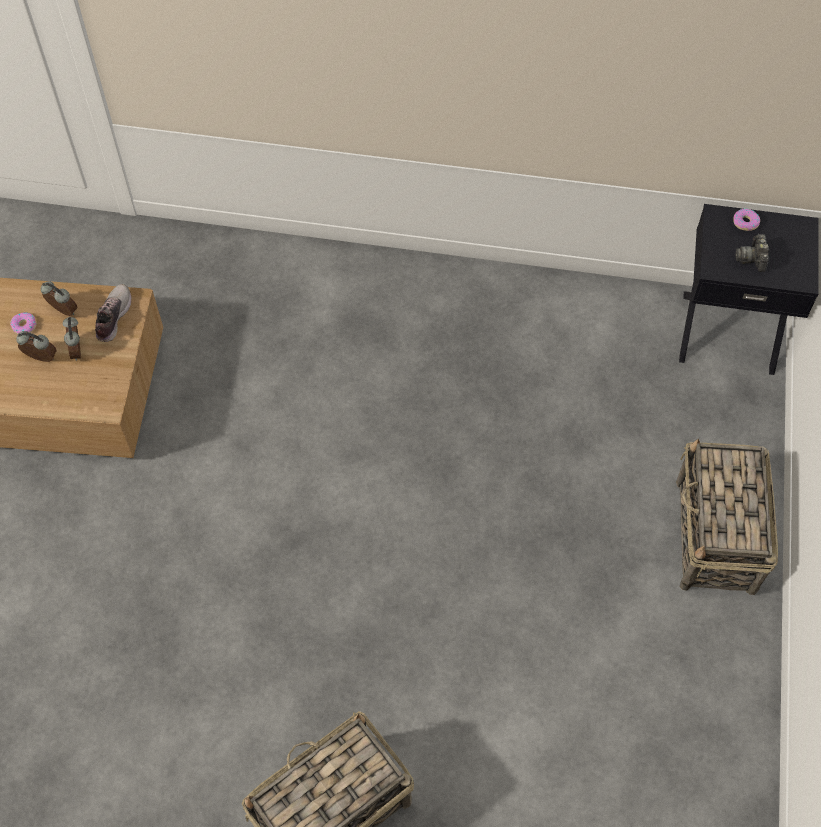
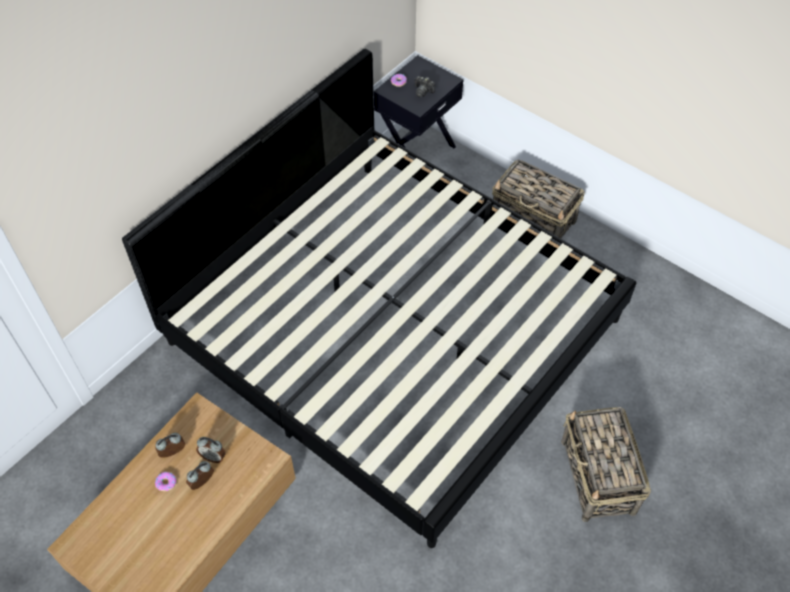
camera: 60 degrees left, 5 degrees down
shoe [95,284,131,342] -> none
none -> bed [122,49,636,548]

